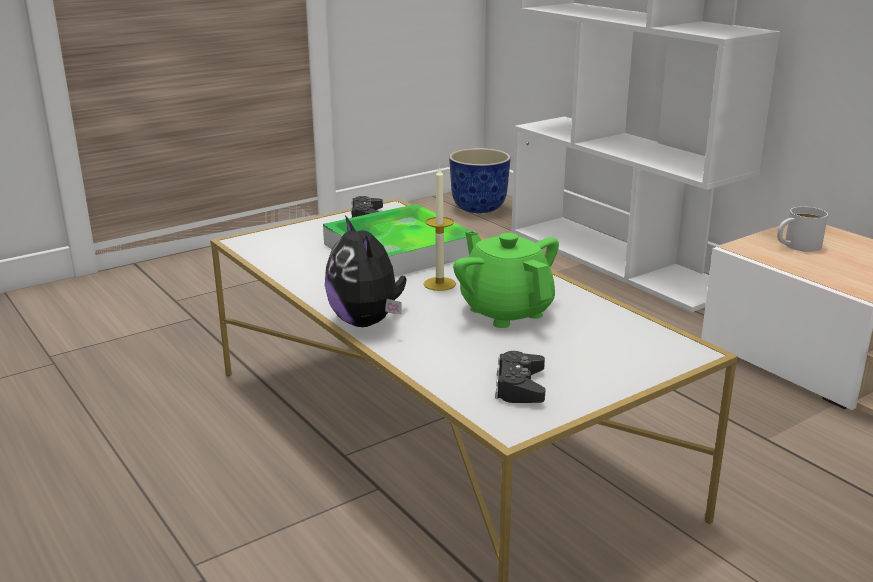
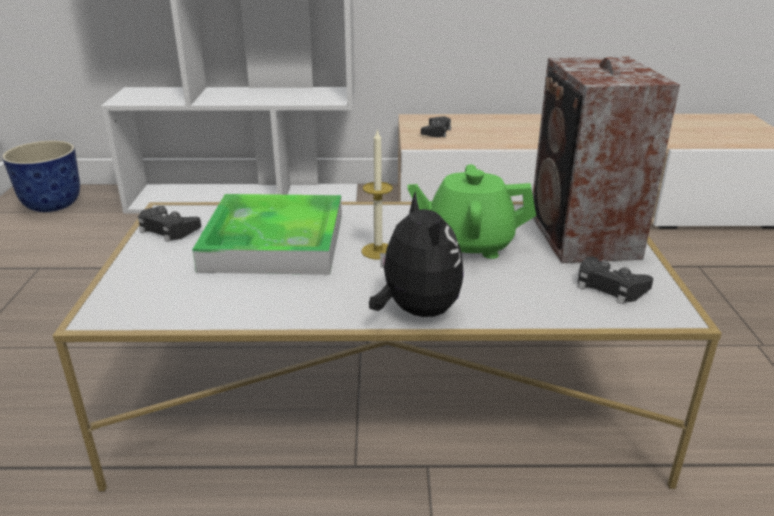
camera: 55 degrees left, 5 degrees up
plush toy [325,215,406,327] -> plush toy turned 120 degrees counterclockwise [369,191,464,317]
white mug [777,207,828,252] -> black game controller [421,116,451,137]
none -> speaker [532,56,680,263]

